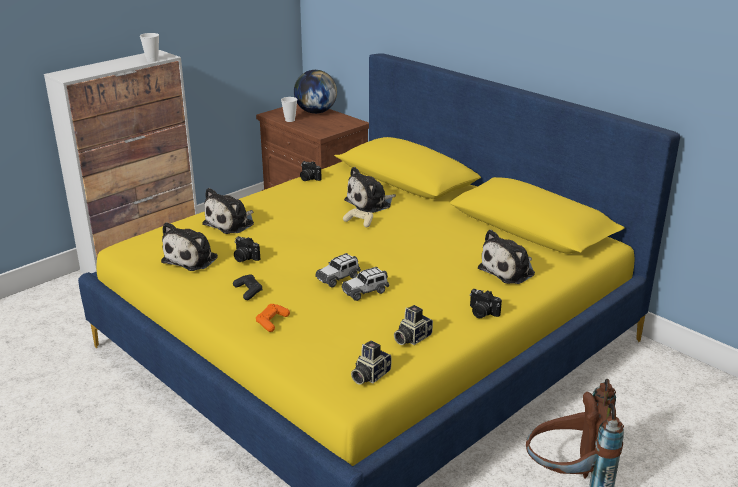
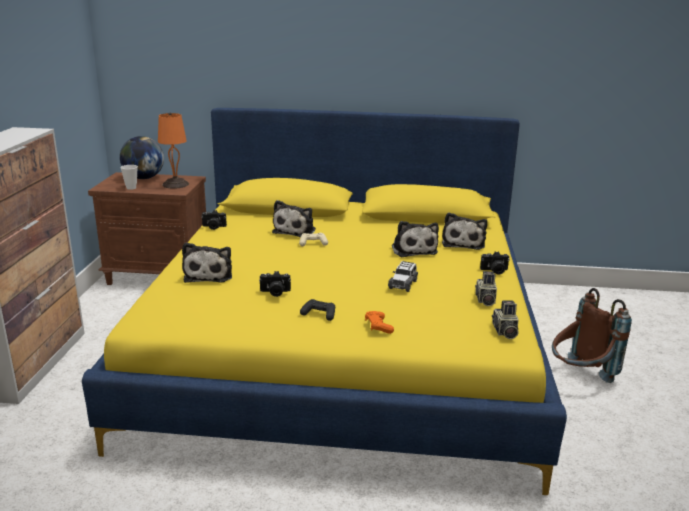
camera: 40 degrees left, 5 degrees down
cup [140,33,159,62] -> none
plush toy [161,222,218,271] -> plush toy moved to [392,221,439,257]
toy car [315,253,361,287] -> none
none -> orange table lamp [158,113,189,189]

